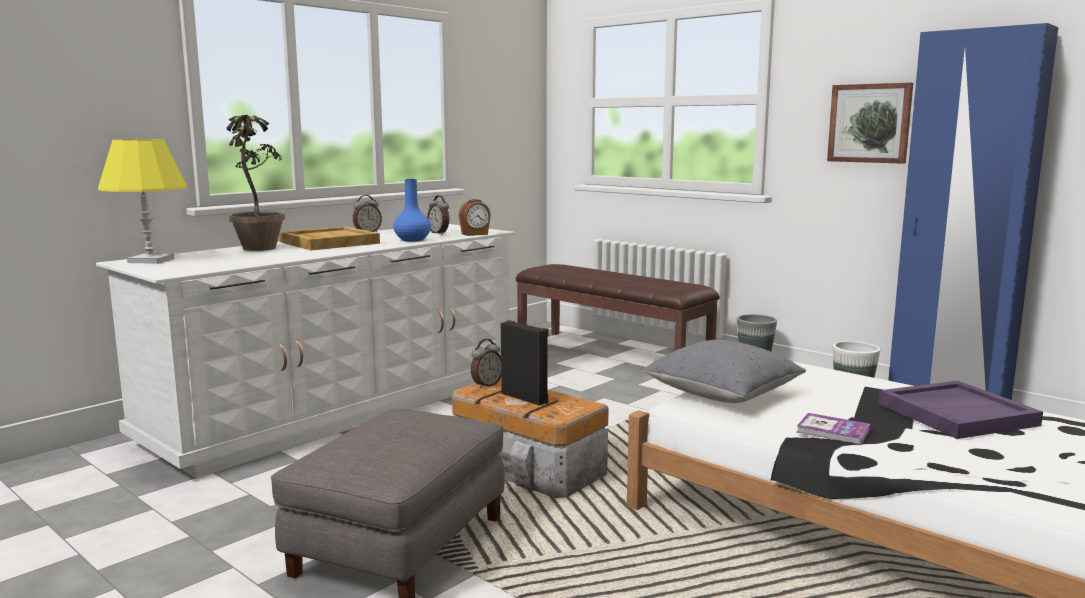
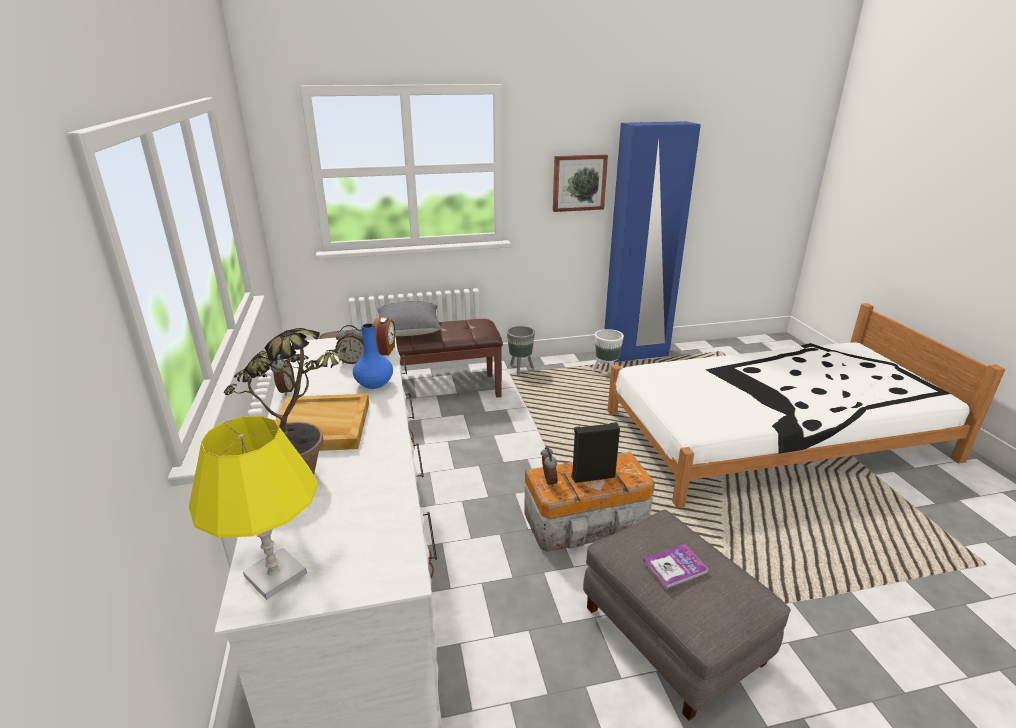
camera: 55 degrees left, 15 degrees up
grey pillow [642,340,806,403] -> grey pillow moved to [377,301,442,336]
book [796,413,871,445] -> book moved to [643,544,709,589]
purple tray [878,381,1043,439] -> none

